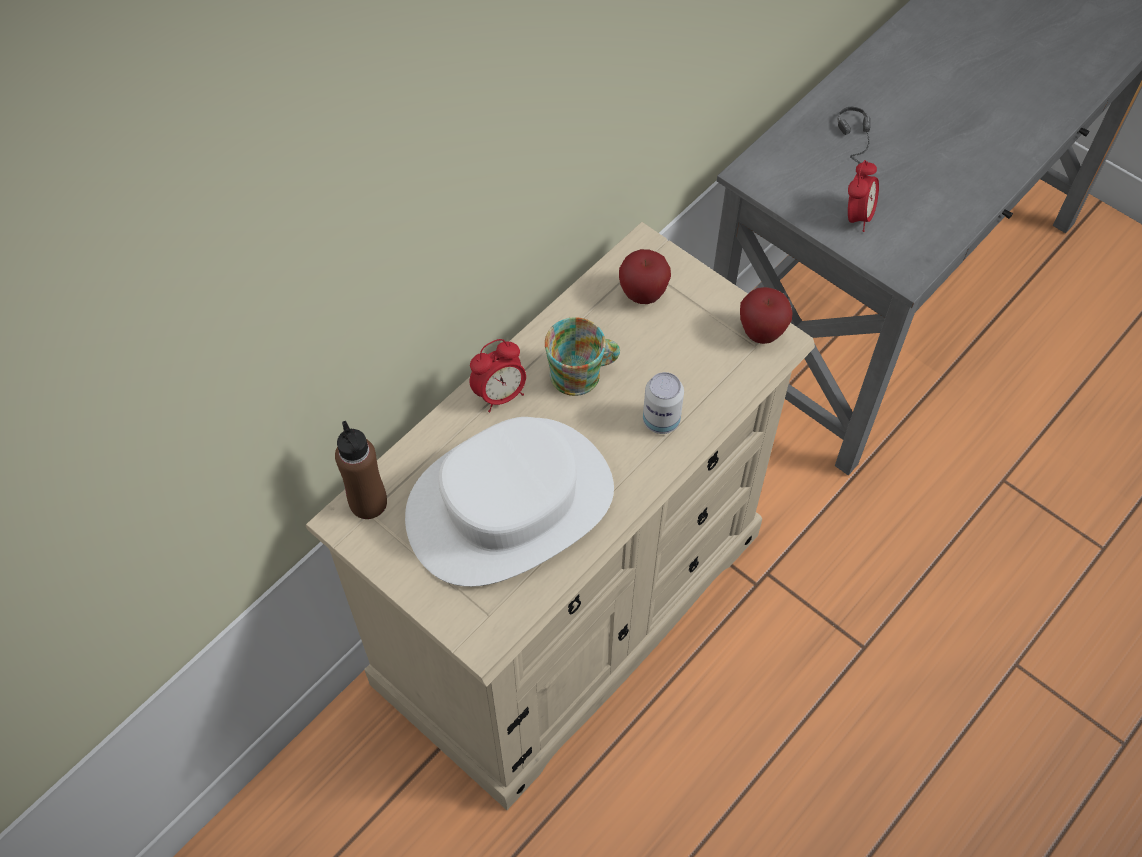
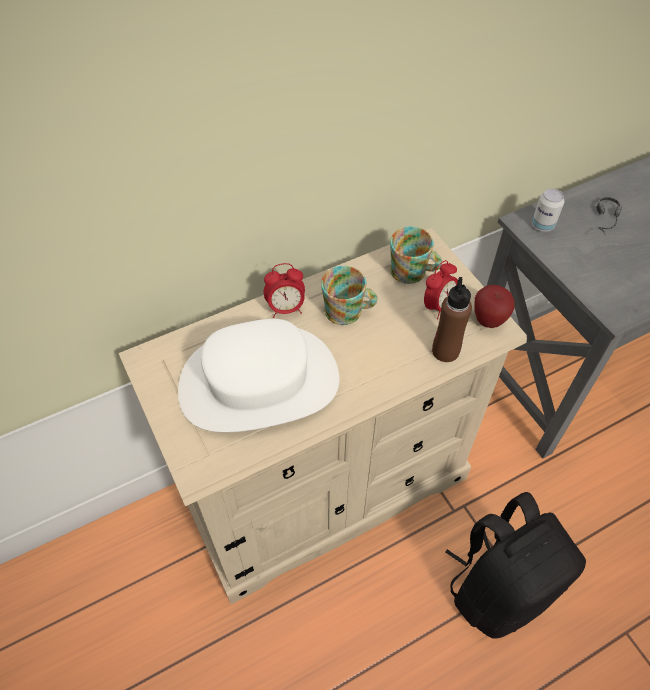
camera: 20 degrees right, 5 degrees down
brown bottle [335,421,387,519] -> brown bottle moved to [432,277,472,362]
apple [619,249,671,304] -> mug [390,226,442,284]
can [643,372,684,434] -> can moved to [532,188,564,232]
alarm clock [848,160,879,232] -> alarm clock moved to [424,260,458,319]
none -> black backpack [445,492,586,639]

